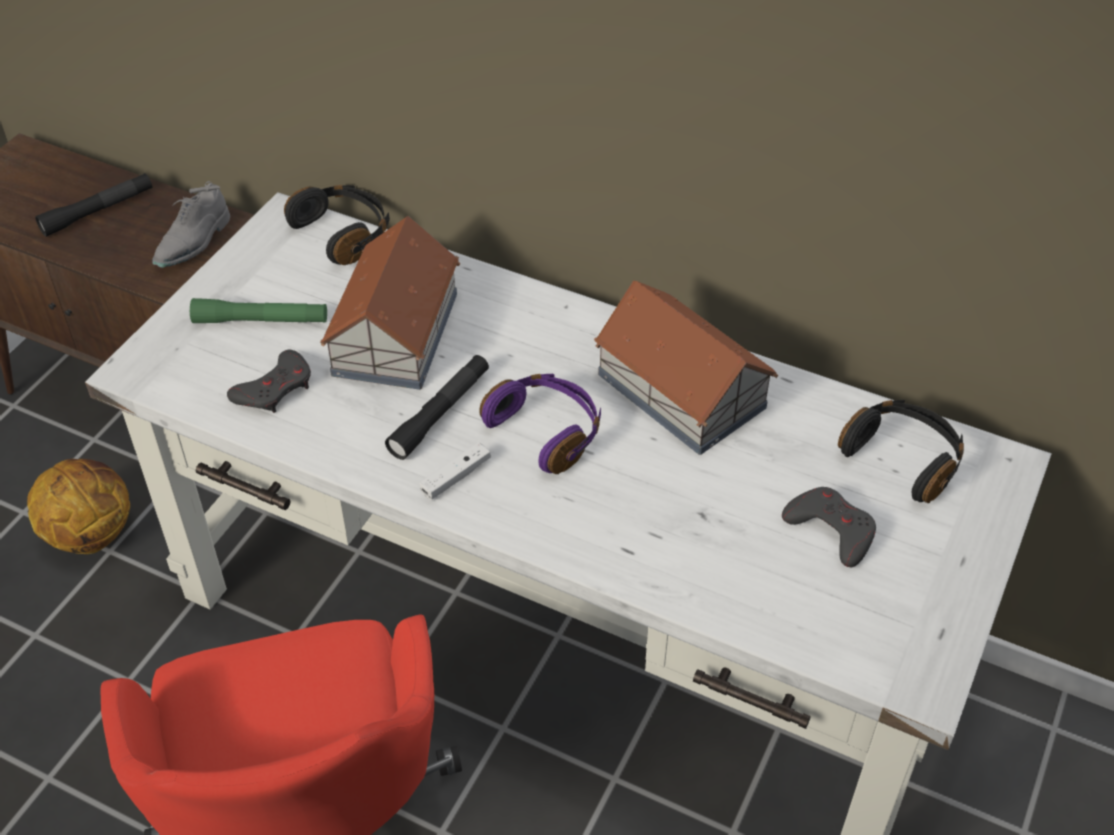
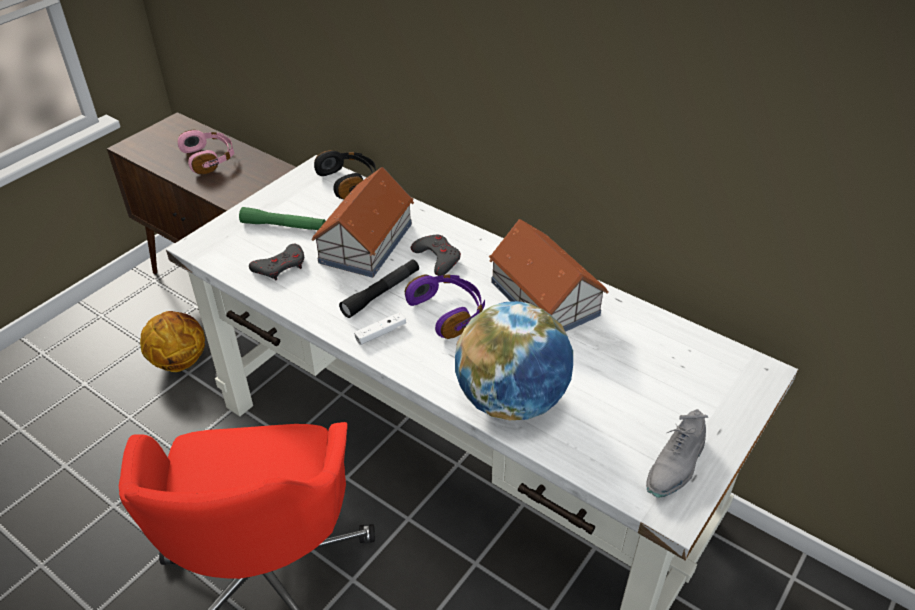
camera: 10 degrees right, 5 degrees down
black flashlight [35,173,152,237] -> pink headphones [178,130,234,174]
grey shoe [152,181,230,268] -> grey shoe moved to [646,409,708,498]
grey game controller [782,487,876,567] -> grey game controller moved to [411,235,461,276]
black headphones [838,400,964,503] -> none
none -> globe [455,301,573,420]

